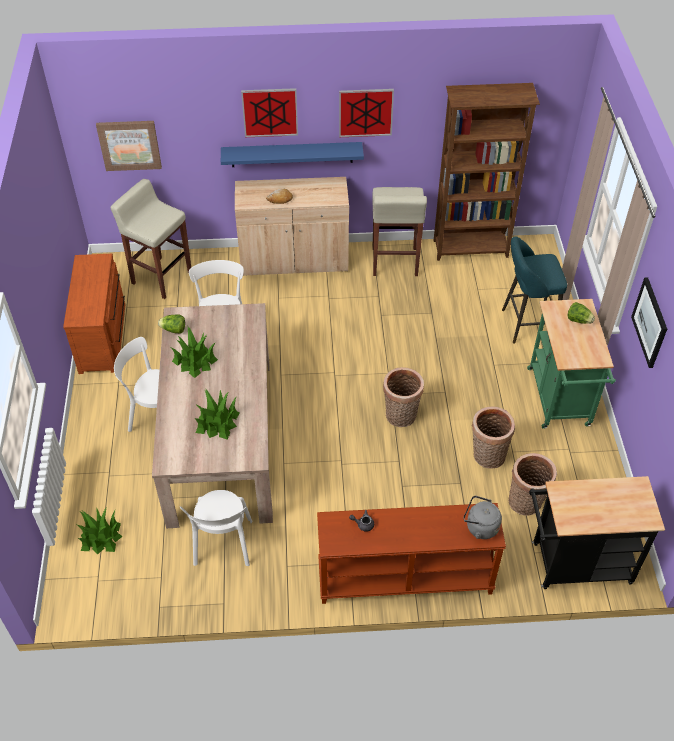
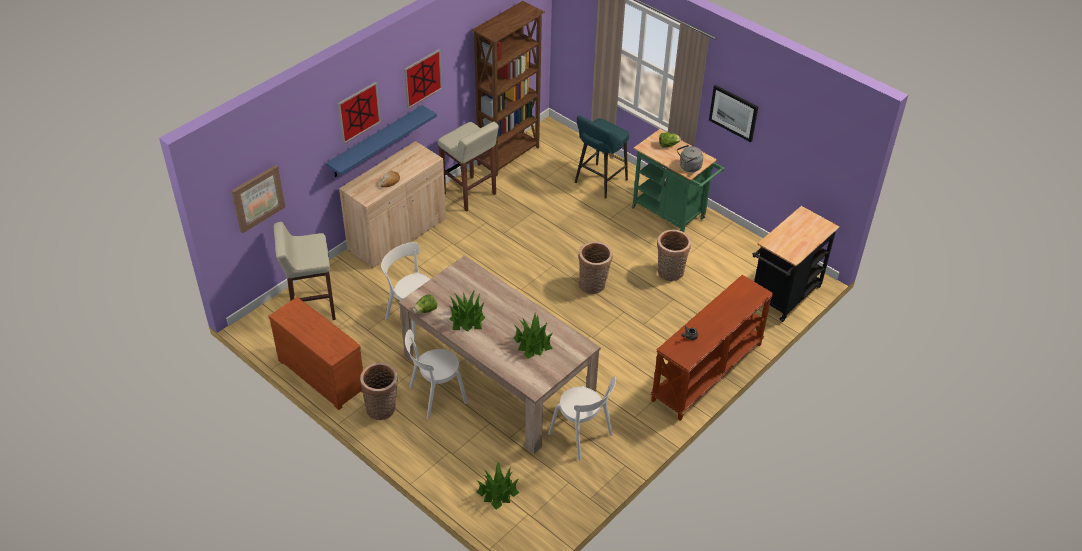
camera: 45 degrees left, 5 degrees down
grey kettle [463,496,502,539] -> grey kettle moved to [677,145,703,172]
basket [508,453,557,516] -> basket moved to [360,363,398,420]

